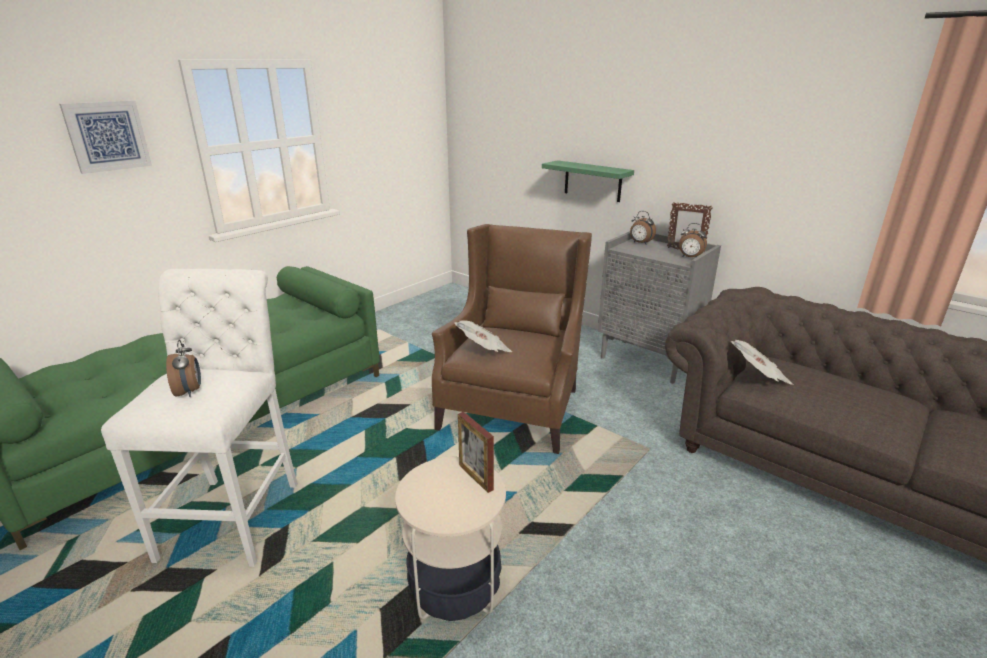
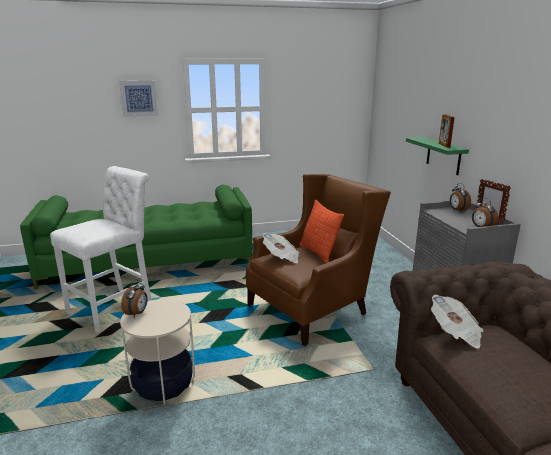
camera: 35 degrees right, 5 degrees down
alarm clock [166,340,201,397] -> alarm clock moved to [121,279,147,318]
picture frame [458,412,494,493] -> picture frame moved to [439,115,455,148]
none -> orange pillow [300,199,344,263]

